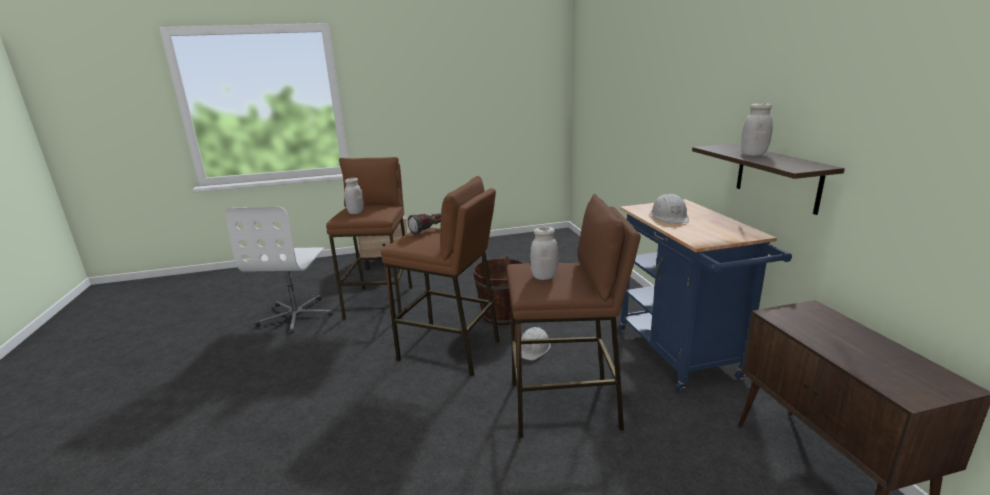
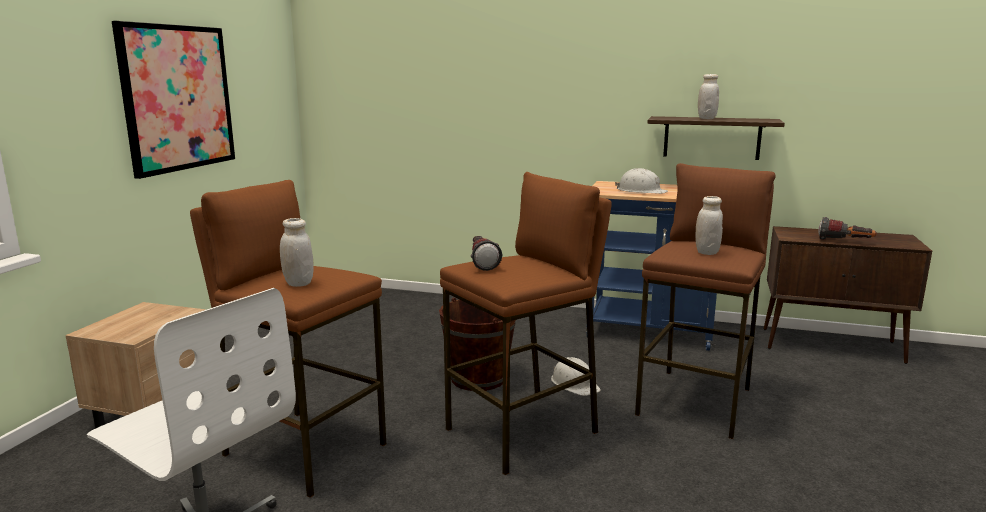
camera: 60 degrees left, 5 degrees down
none -> picture [112,21,235,179]
none -> flashlight [818,217,877,240]

